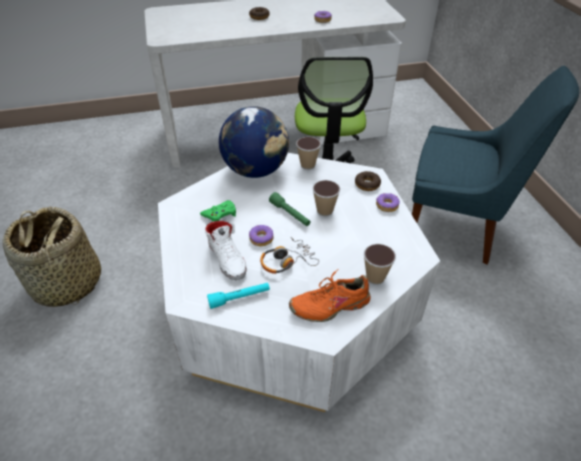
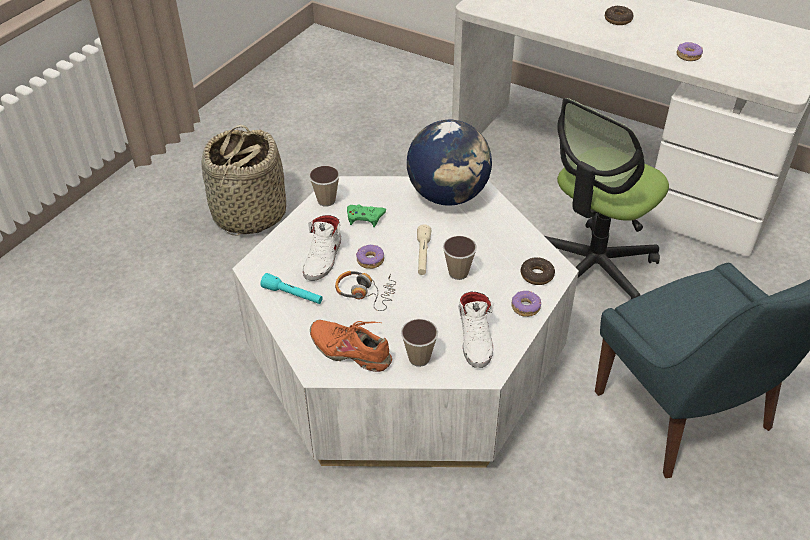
camera: 45 degrees right, 0 degrees up
green flashlight [269,192,310,226] -> beige flashlight [417,225,431,275]
cup [296,137,321,170] -> cup moved to [309,166,340,207]
none -> white shoe [458,291,494,368]

